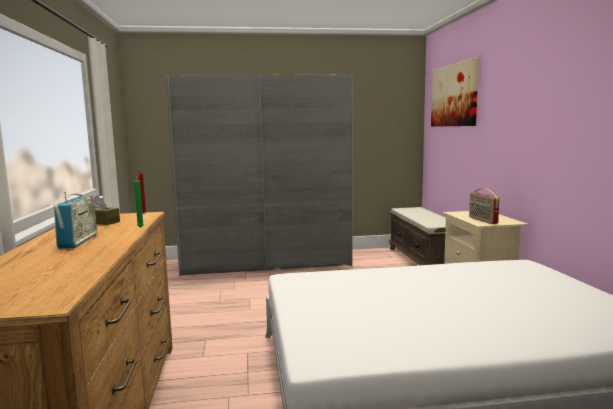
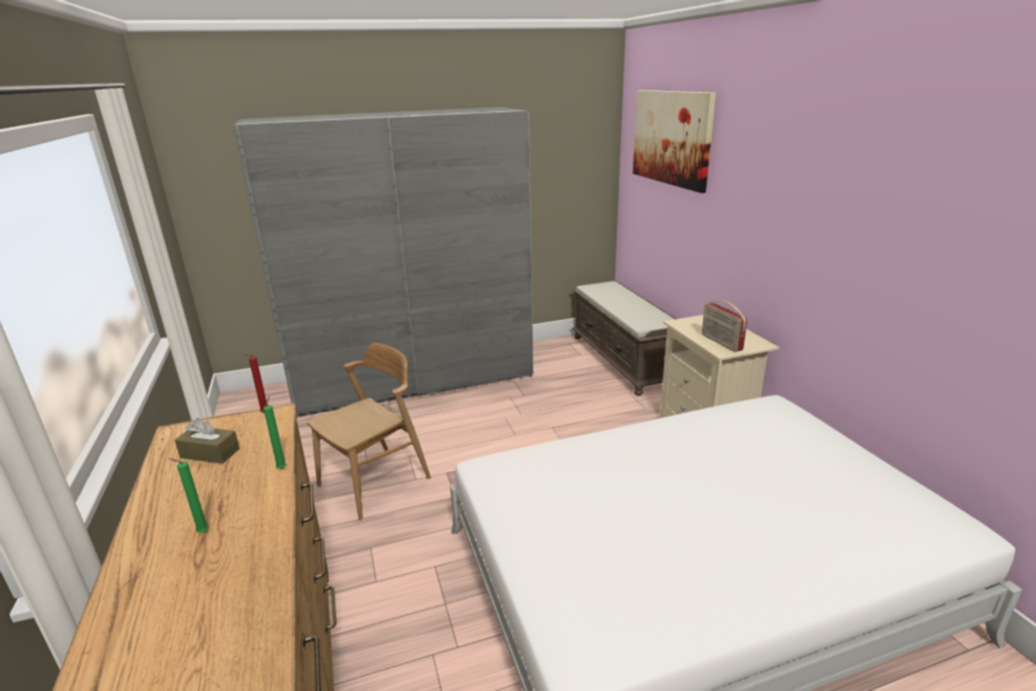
camera: 10 degrees left, 15 degrees up
radio [54,192,97,249] -> green candle [168,458,209,533]
none -> brown chair [307,343,431,520]

